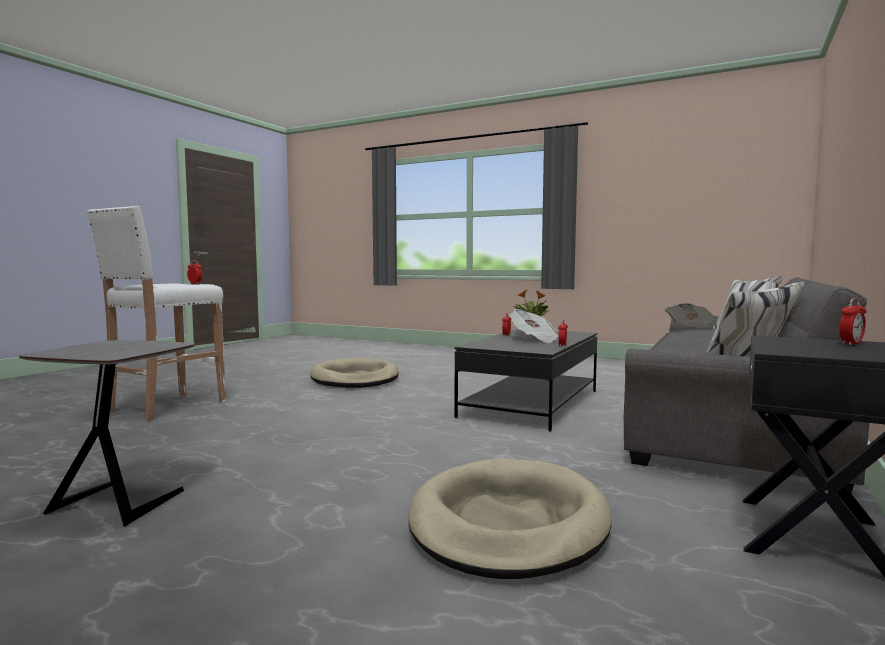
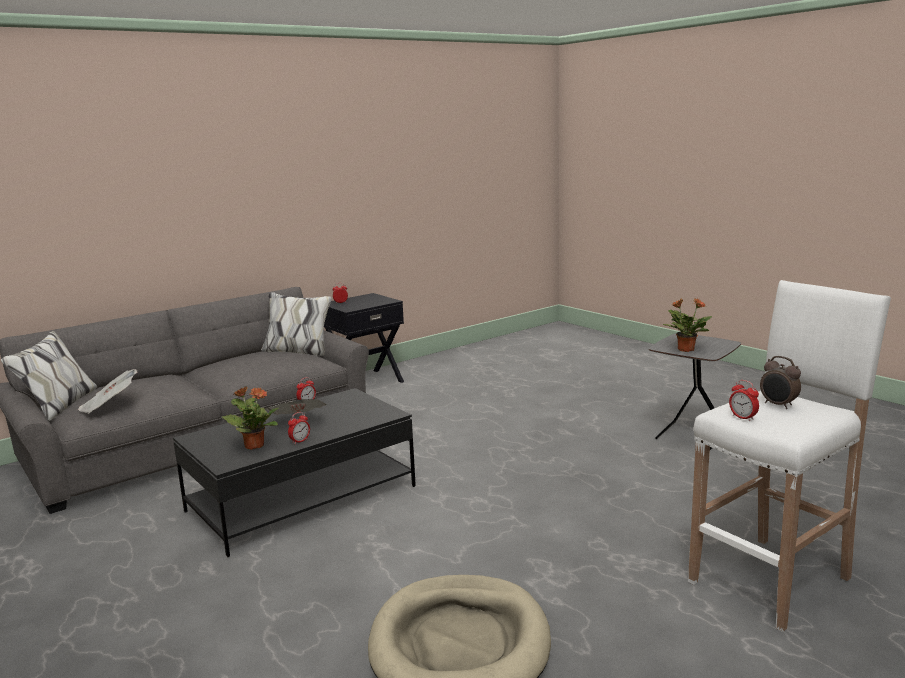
camera: 155 degrees left, 10 degrees up
beige dog bed [408,458,612,579] -> none
none -> potted plant [663,298,712,352]
none -> alarm clock [760,356,801,409]

